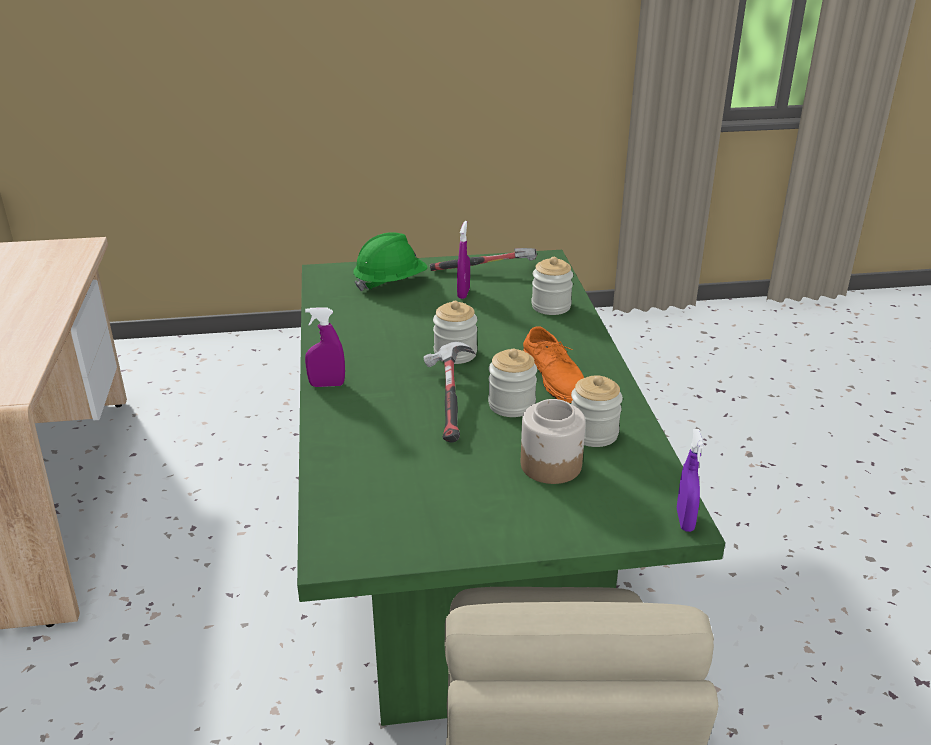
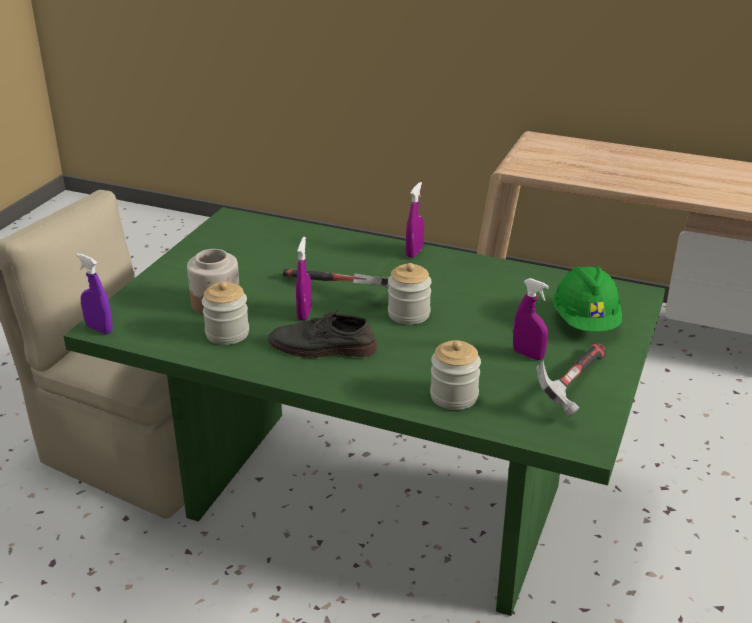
camera: 120 degrees right, 0 degrees up
jar [488,349,537,417] -> purple spray bottle [296,237,312,321]
orange shoe [523,326,584,403] -> grey shoe [268,310,378,358]

